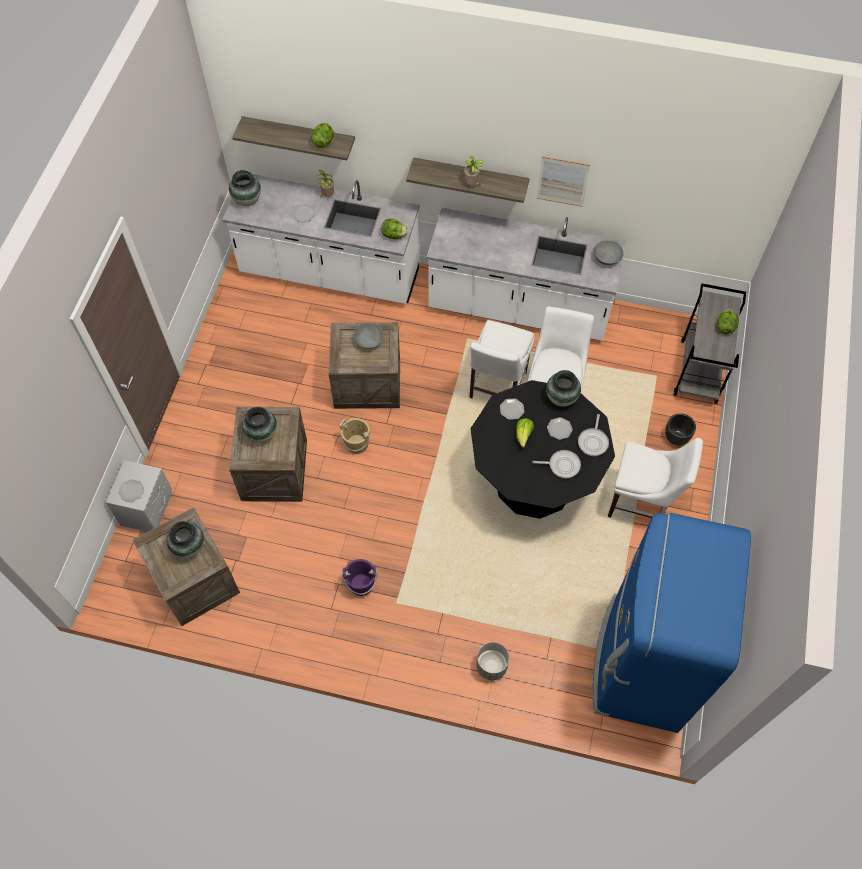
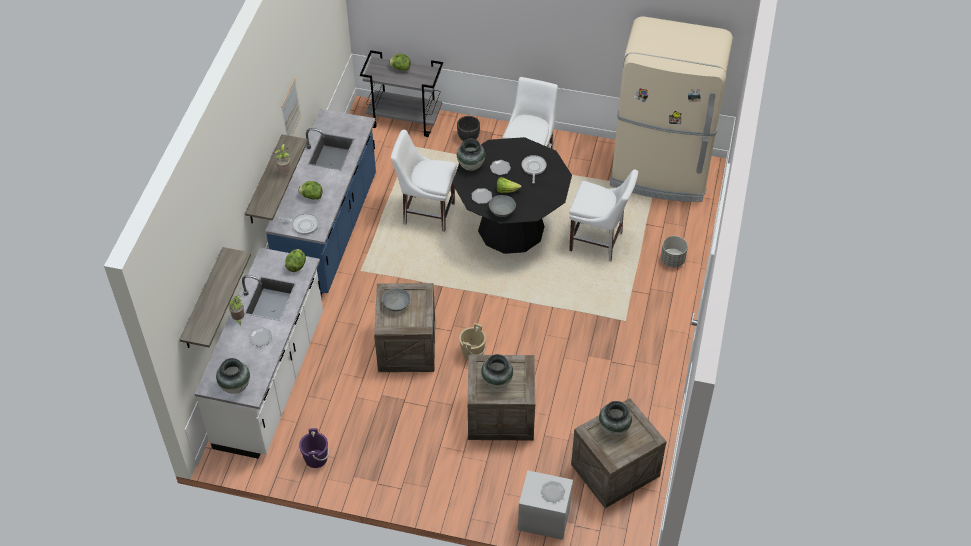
camera: 90 degrees left, 10 degrees down
lettuce [312,123,334,148] -> lettuce moved to [298,181,322,199]
purple bucket [342,559,377,596] -> purple bucket moved to [299,428,329,468]
white counter [427,208,626,341] -> blue counter [265,109,376,296]
white chair [469,320,535,399] -> white chair moved to [569,169,638,262]
frying pan [578,414,609,456] -> frying pan moved to [279,213,319,235]
grey bowl [593,240,624,265] -> grey bowl moved to [489,195,516,217]
blue fridge [593,513,751,733] -> beige fridge [610,17,733,202]

